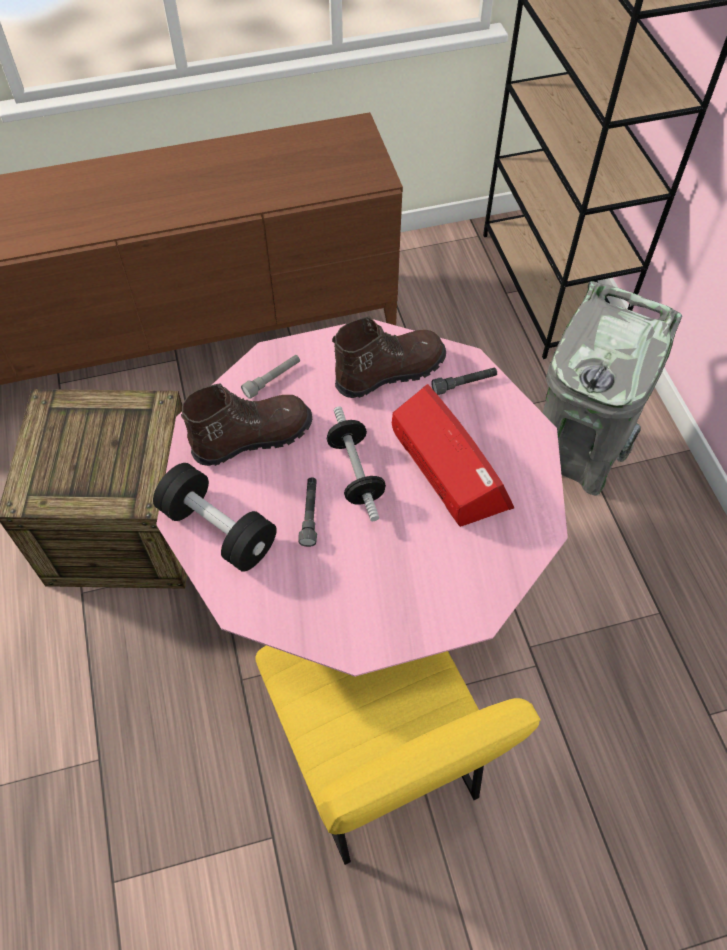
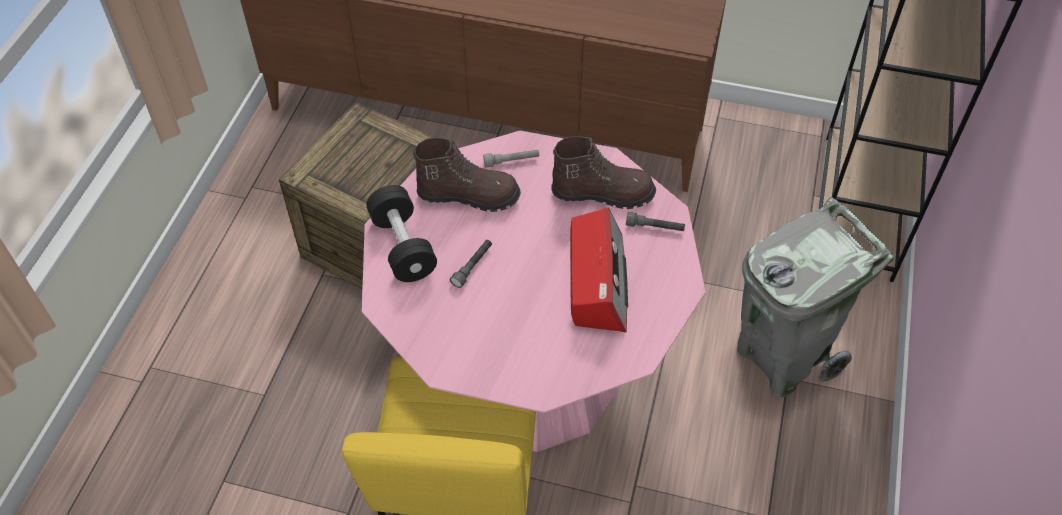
camera: 30 degrees right, 5 degrees down
dumbbell [327,407,386,521] -> none

